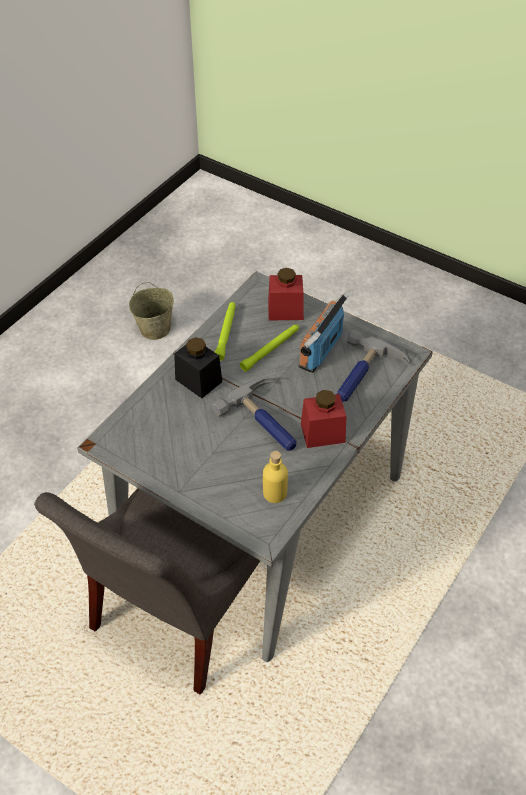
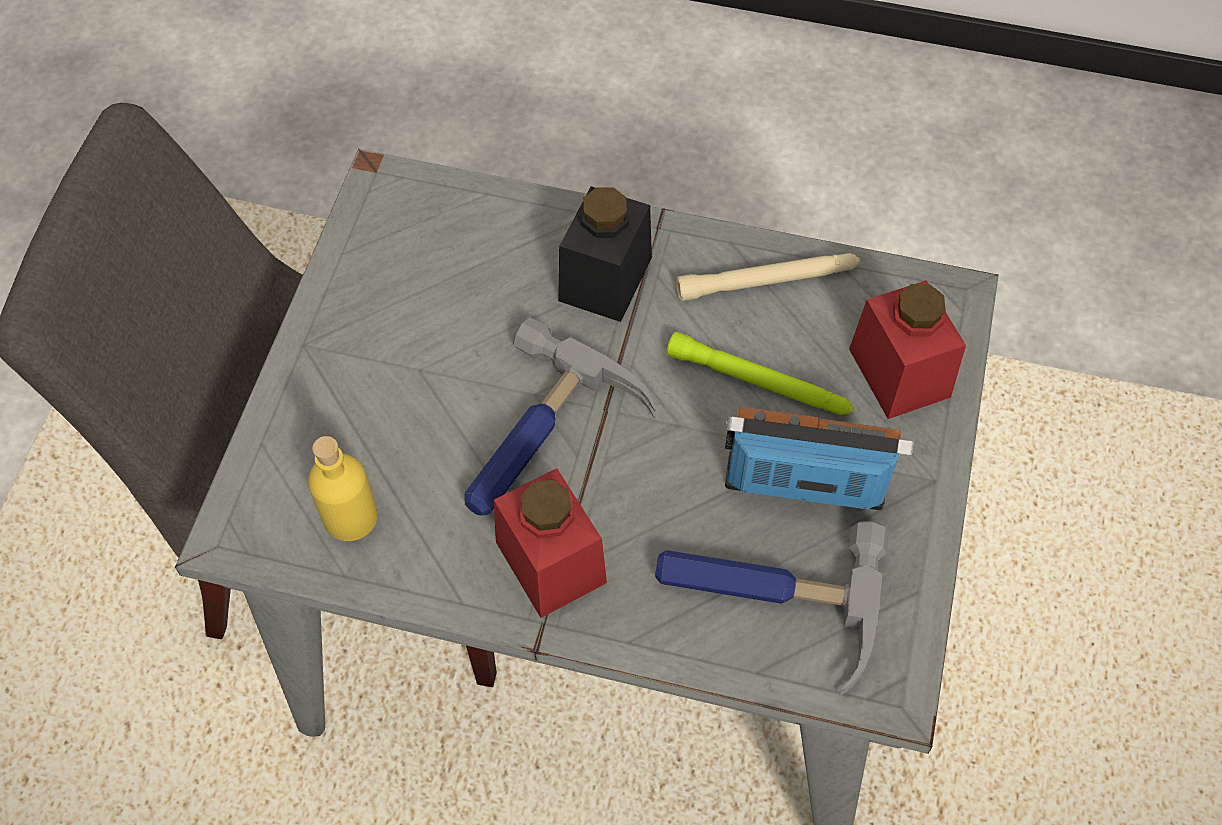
camera: 70 degrees right, 10 degrees up
beige bucket [129,282,174,340] -> none
green flashlight [215,302,236,361] -> beige flashlight [676,253,860,301]

